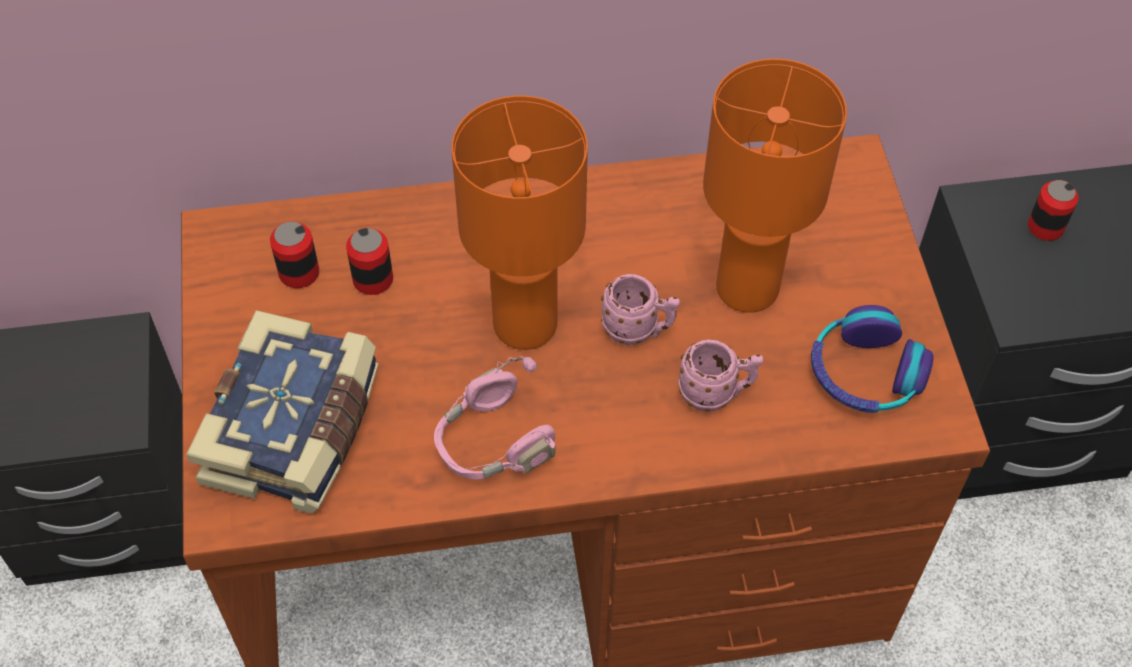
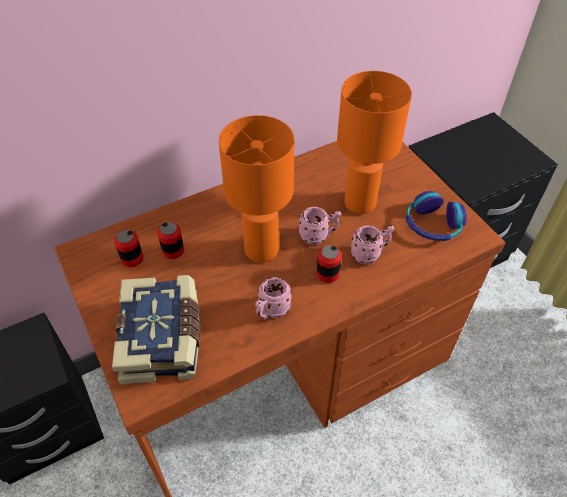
camera: 20 degrees left, 5 degrees down
pink headphones [434,356,556,479] -> pink mug [255,277,292,320]
can [1028,180,1079,241] -> can moved to [316,245,342,283]

